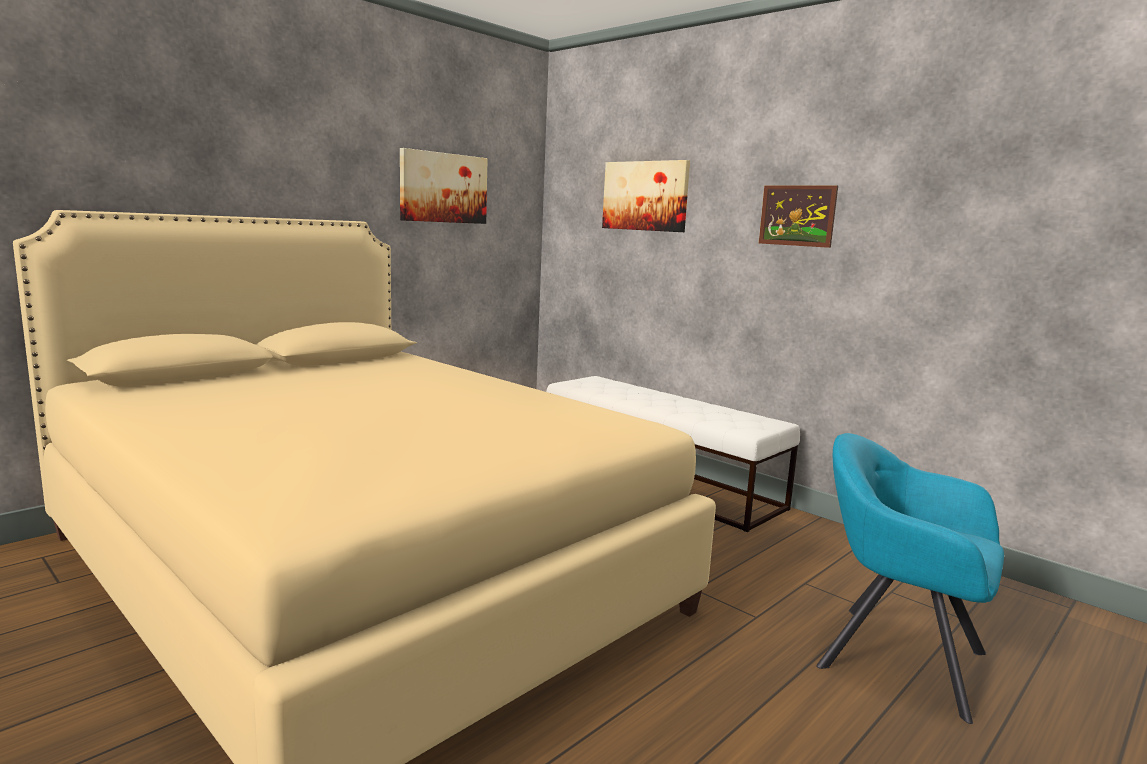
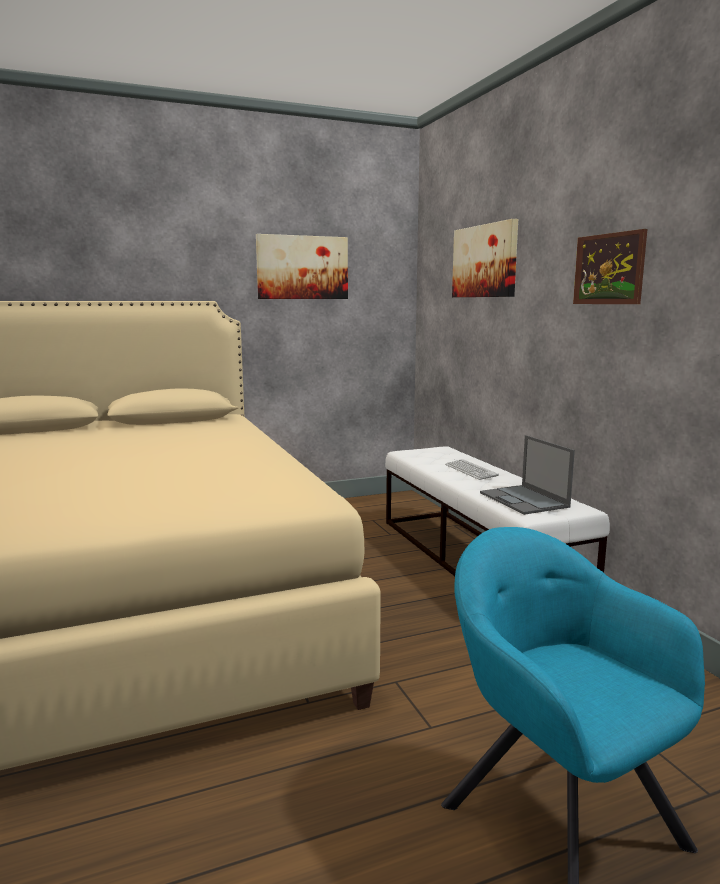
camera: 25 degrees right, 0 degrees up
none -> keyboard [445,459,499,480]
none -> laptop [480,435,575,515]

